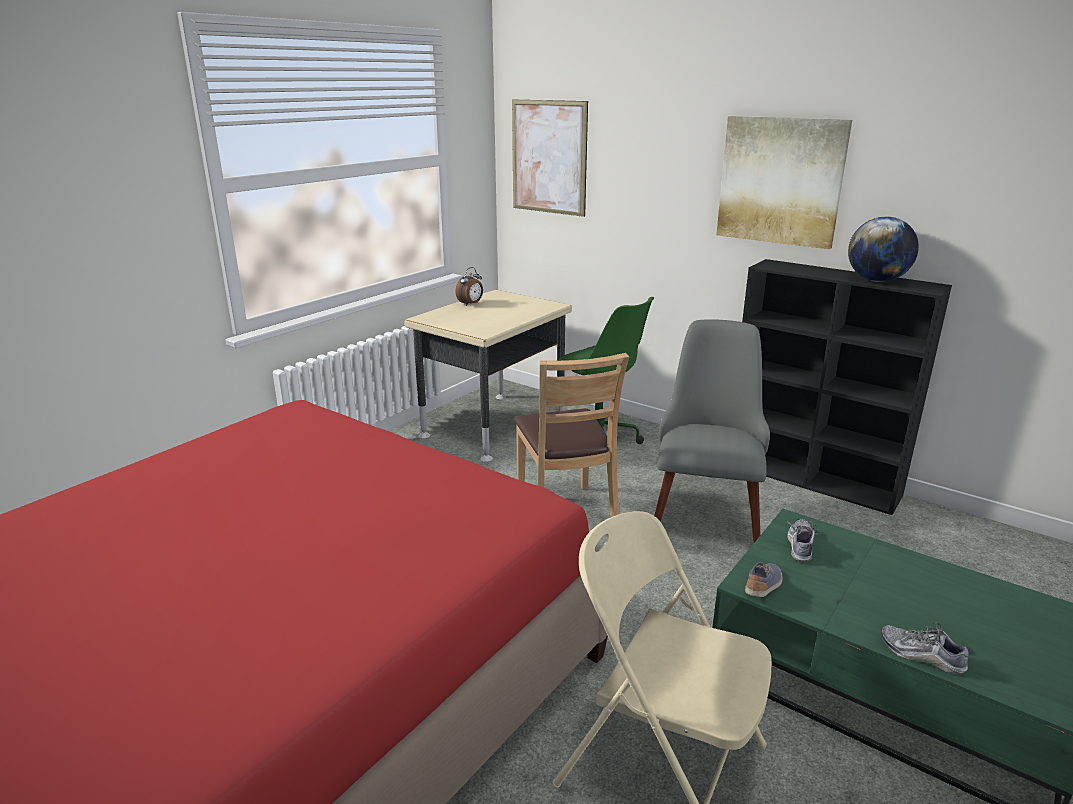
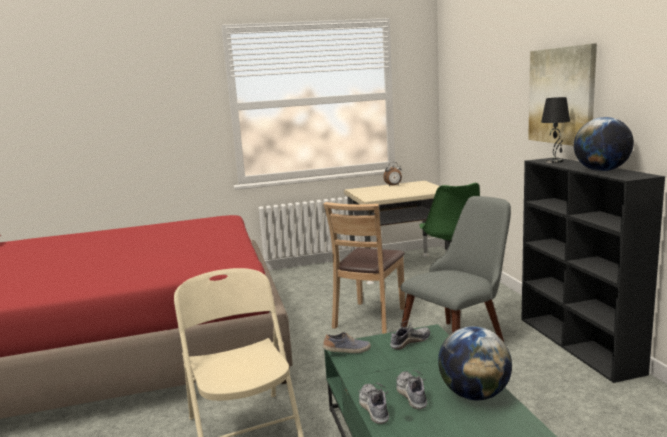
camera: 40 degrees right, 10 degrees down
picture [512,100,588,217] -> none
none -> shoe [396,370,427,409]
none -> globe [438,326,512,400]
none -> black table lamp [541,97,570,163]

